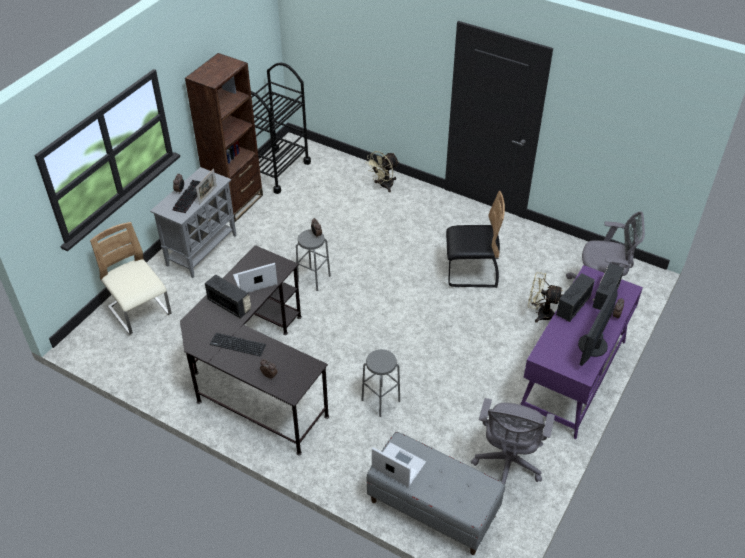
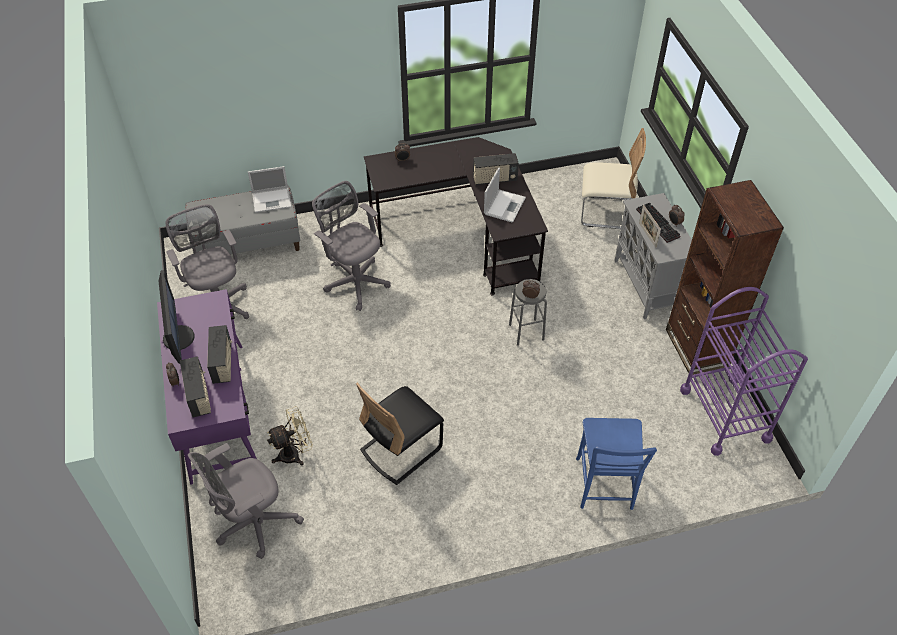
camera: 135 degrees right, 5 degrees up
keyboard [210,333,266,356] -> none
black cart [251,62,311,194] -> purple cart [680,287,808,456]
grey stool [362,349,400,417] -> grey office chair [312,181,391,311]
beige fan [365,151,399,192] -> blue chair [576,418,657,510]

